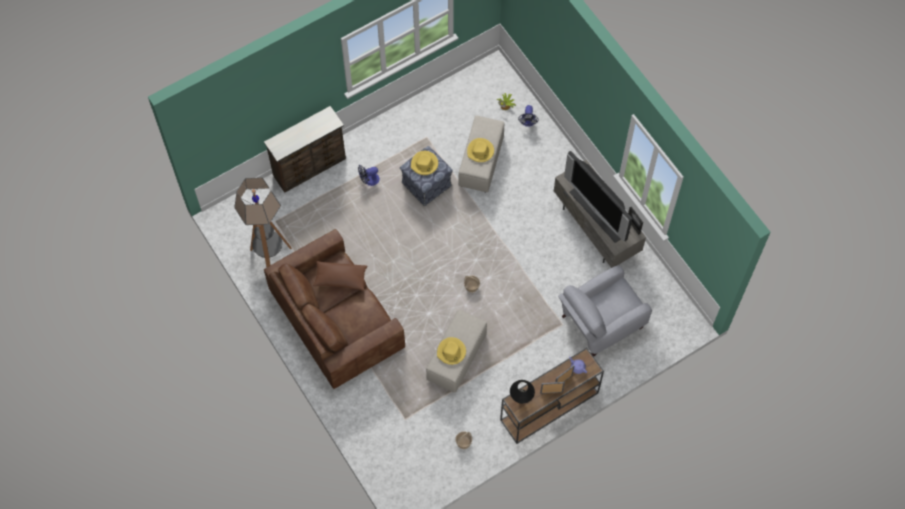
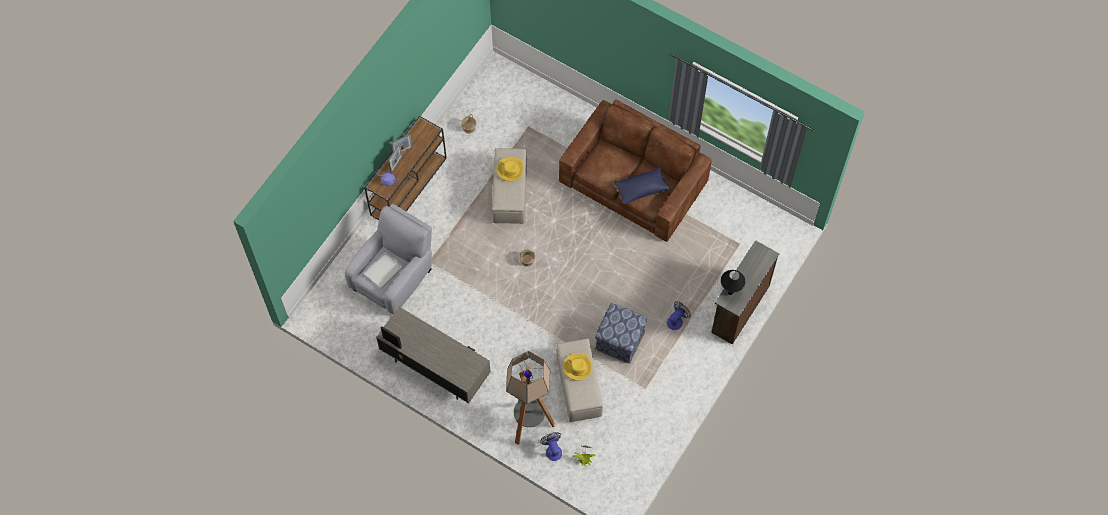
camera: 155 degrees right, 0 degrees up
floor lamp [234,178,292,267] -> floor lamp moved to [506,351,555,445]
brown pillow [313,261,367,290] -> blue pillow [614,167,670,205]
yellow hat [411,151,438,175] -> none
black table lamp [510,380,535,404] -> black table lamp moved to [721,270,745,295]
television [564,151,633,243] -> none
none -> white tray [364,252,403,289]

